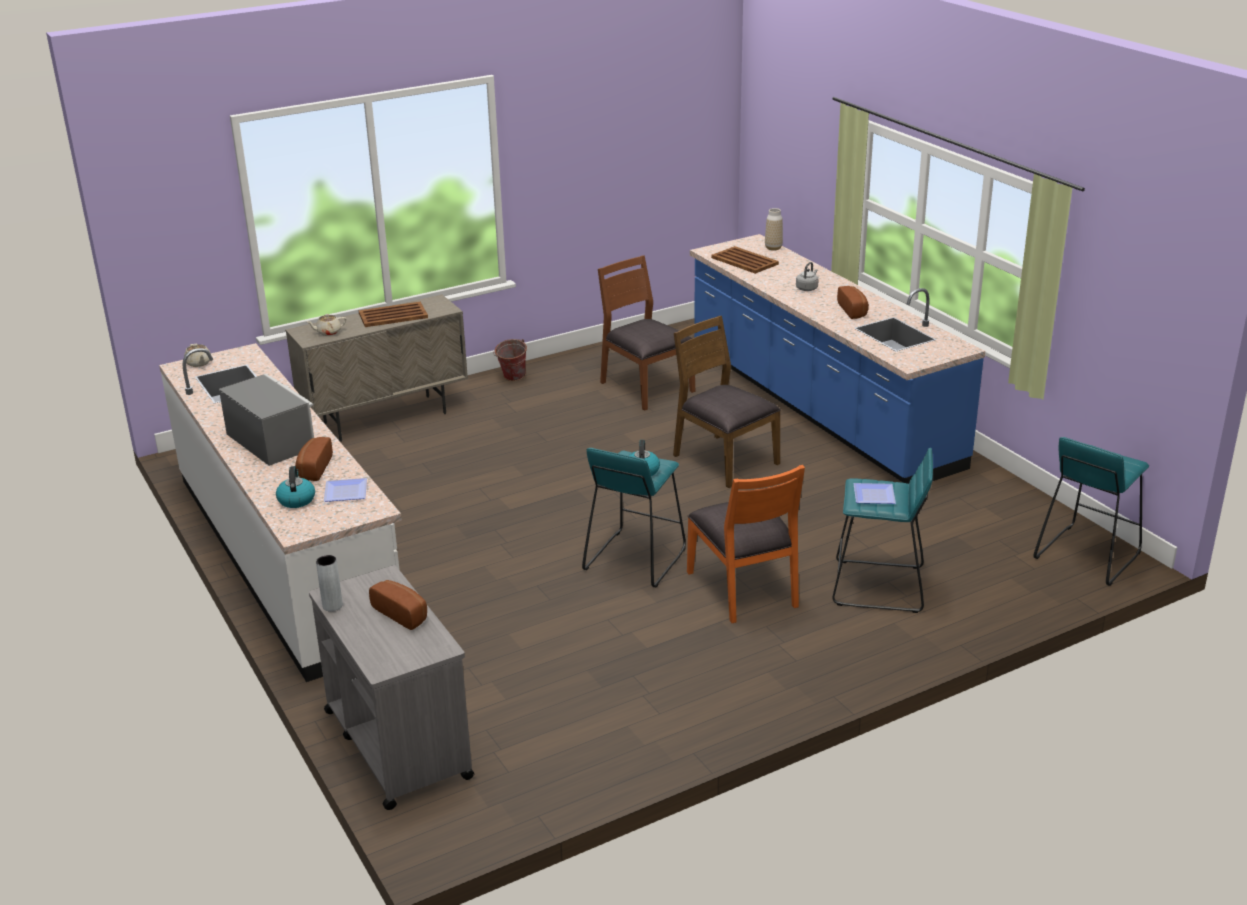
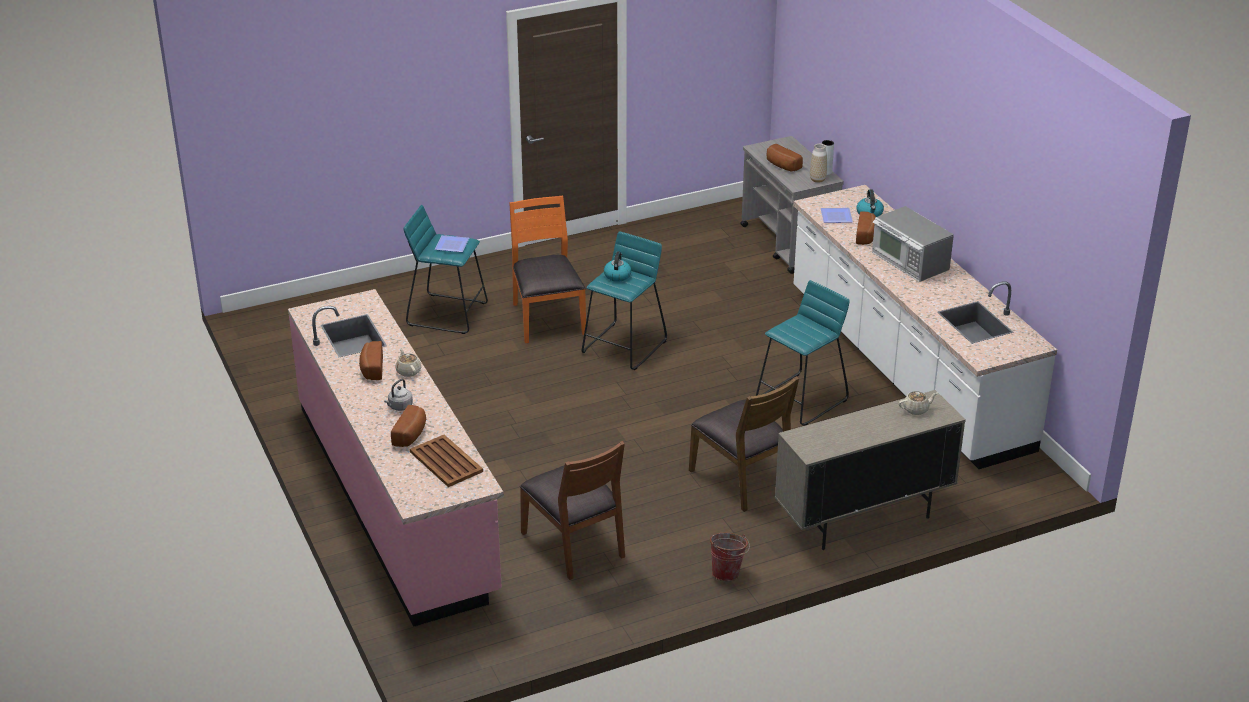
camera: 175 degrees left, 5 degrees up
beige teapot [184,344,211,367] -> beige teapot moved to [395,347,421,377]
brown tray [358,302,428,327] -> none
brown chair [673,316,781,488] -> brown chair moved to [689,376,799,512]
blue counter [690,234,986,484] -> pink counter [288,289,504,627]
vase [765,208,783,251] -> vase moved to [810,144,827,183]
turquoise stool [1033,437,1149,586] -> turquoise stool moved to [756,280,850,426]
none -> bread [391,405,426,447]

